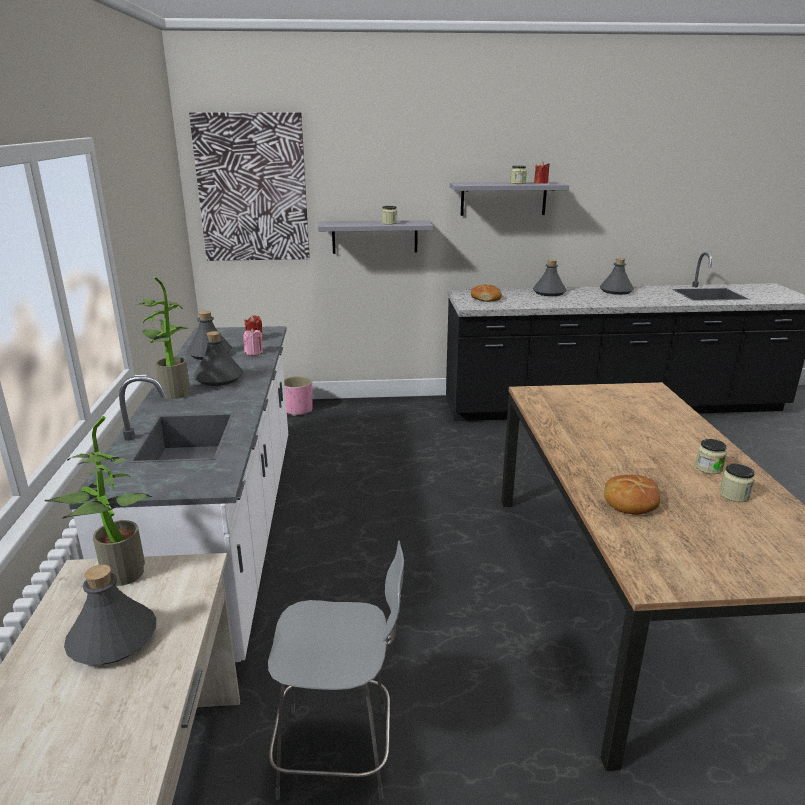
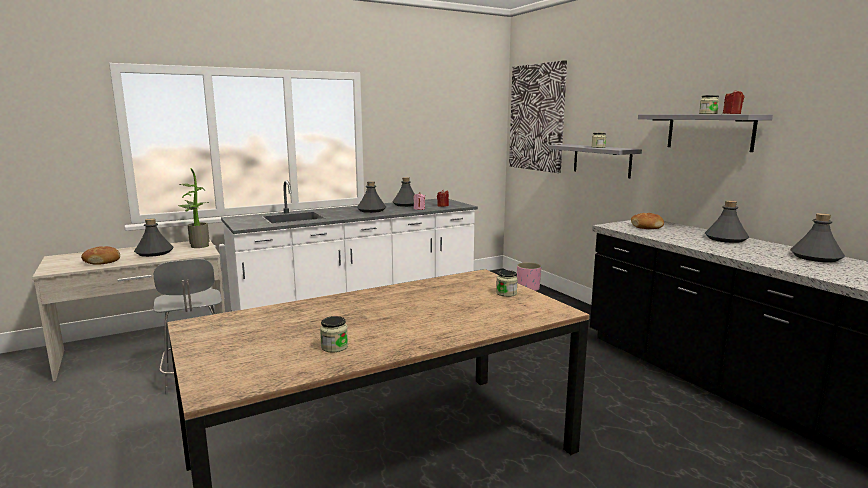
camera: 65 degrees right, 10 degrees down
potted plant [132,276,190,399] -> none
bread [604,475,660,515] -> bread moved to [81,246,120,265]
jar [695,439,727,474] -> jar moved to [496,270,518,297]

